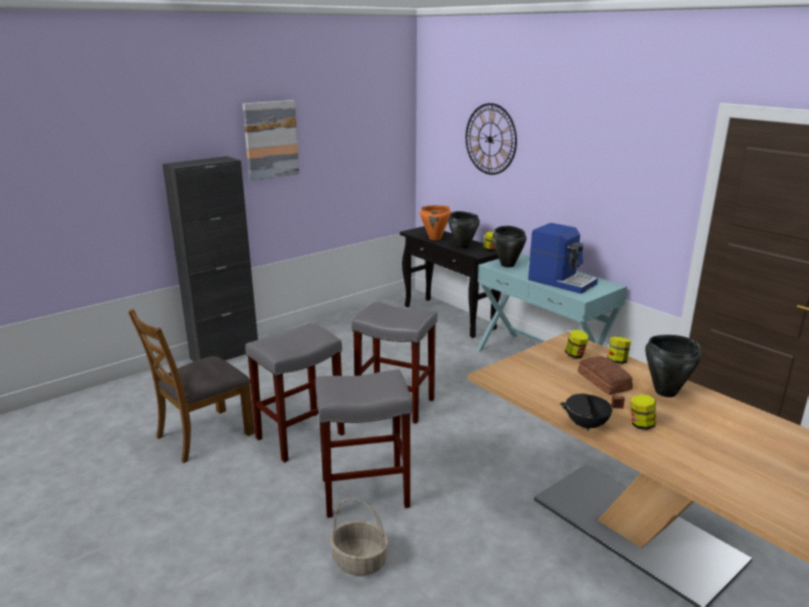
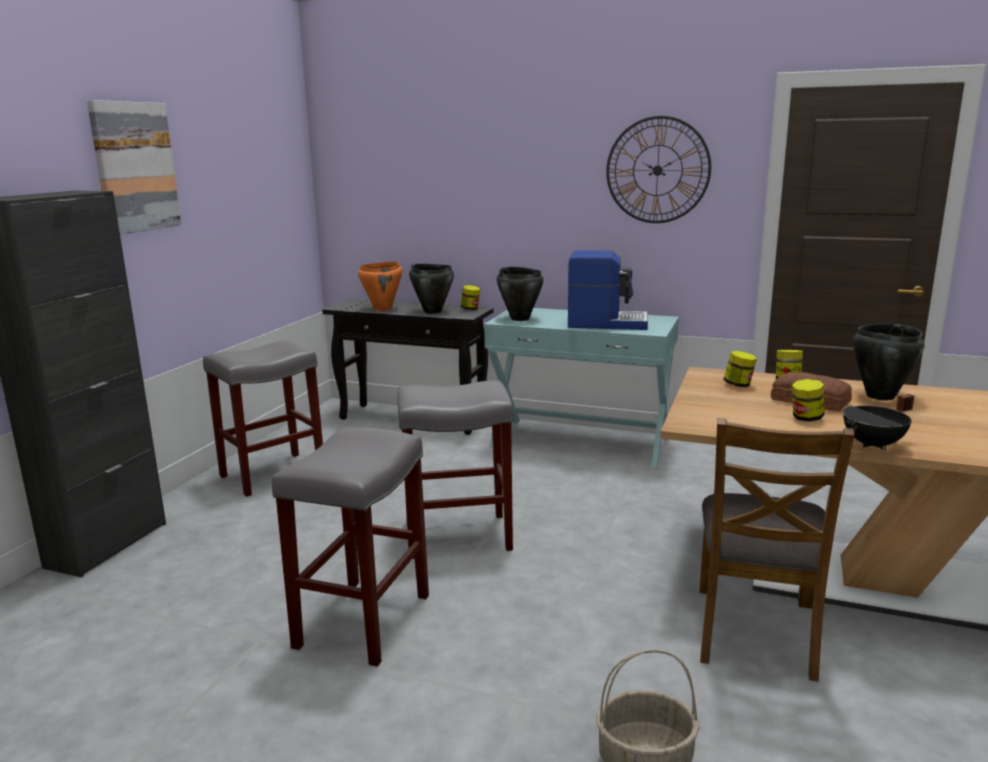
camera: 30 degrees left, 5 degrees down
brown chair [128,309,255,463] -> brown chair moved to [699,418,854,682]
grey stool [315,369,412,518] -> grey stool moved to [203,340,323,497]
wall clock [466,103,517,175] -> wall clock moved to [606,116,711,223]
jar [631,394,656,430] -> jar moved to [792,379,825,421]

